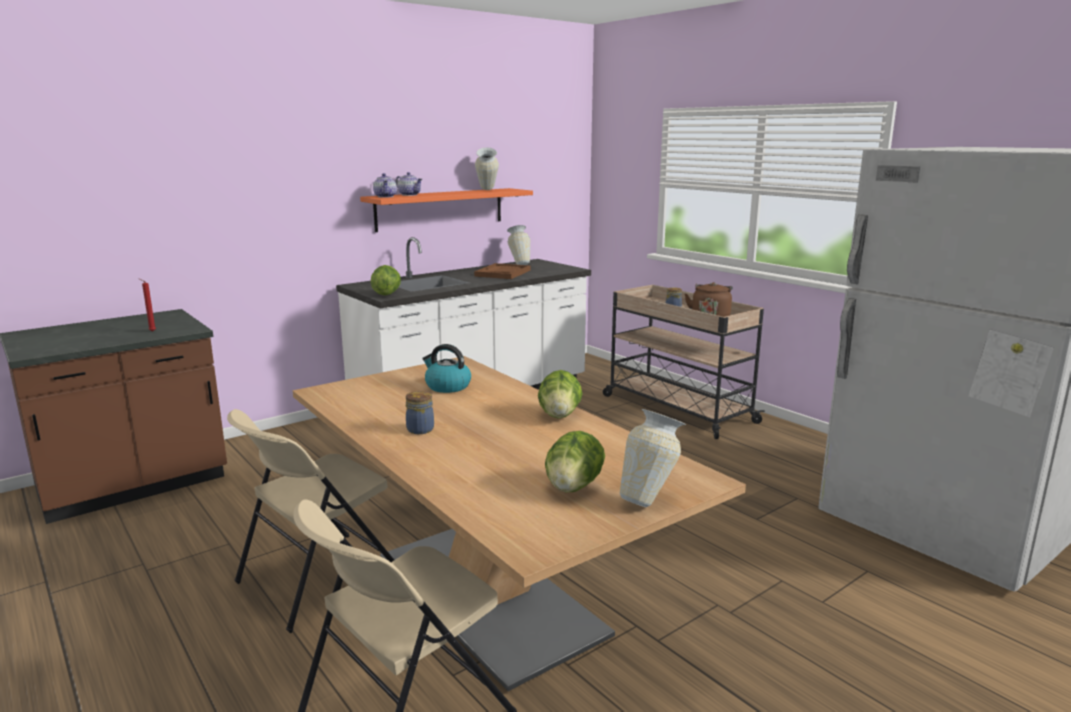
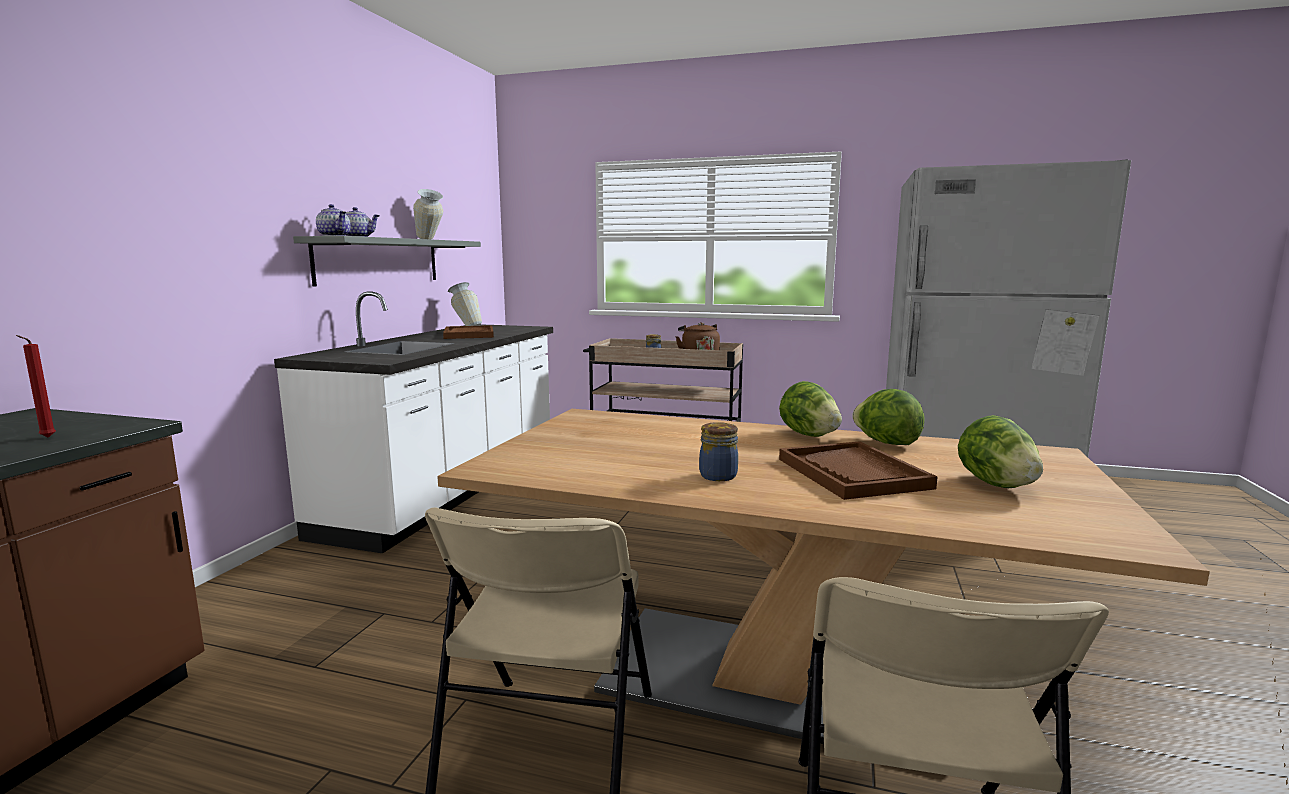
camera: 35 degrees left, 5 degrees down
orange shelf [360,188,533,232] -> grey shelf [293,236,481,287]
lettuce [371,265,401,295] -> lettuce moved to [852,389,925,445]
kettle [422,344,471,393] -> none
vase [620,409,686,507] -> none
none -> brown tray [779,441,937,500]

